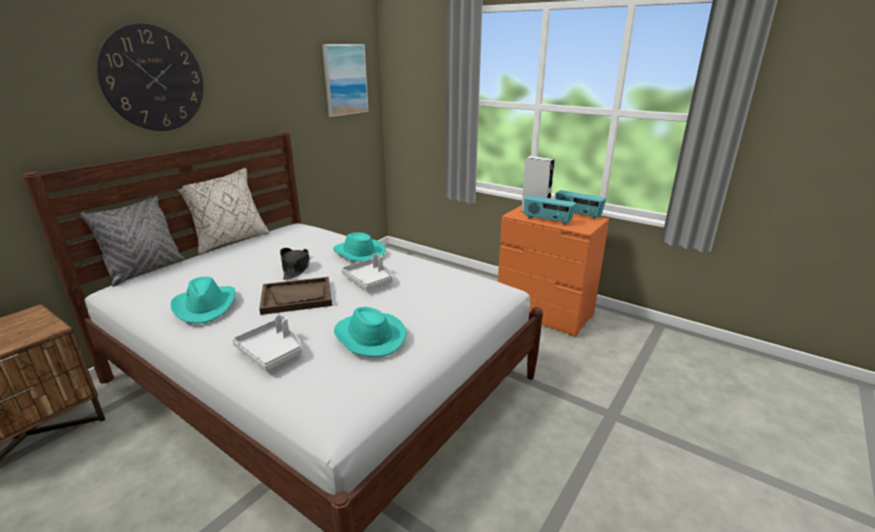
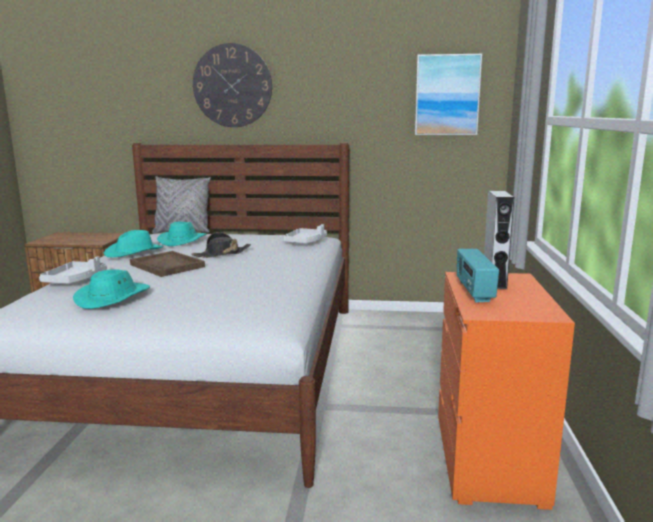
camera: 60 degrees right, 10 degrees down
beige pillow [177,168,270,254] -> none
turquoise hat [333,232,386,262] -> turquoise hat moved to [157,222,207,246]
grey tray [341,253,393,290] -> grey tray moved to [283,224,327,244]
radio [556,190,606,220] -> none

